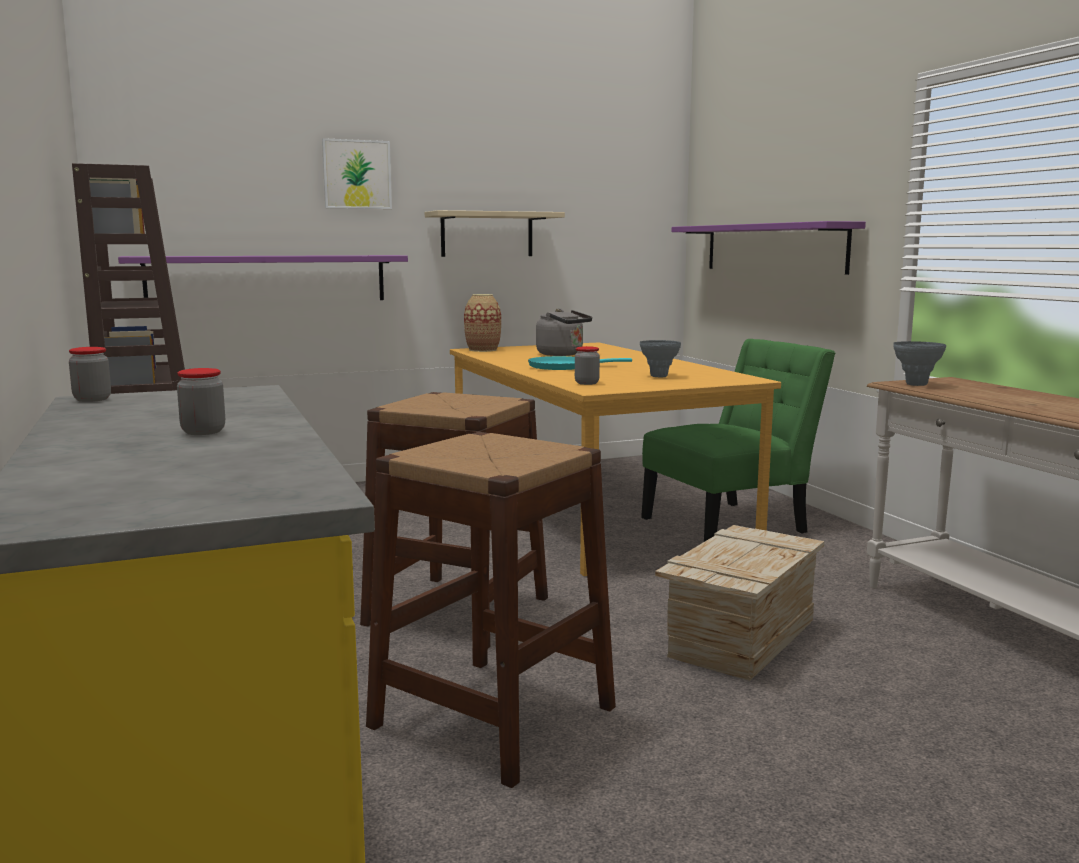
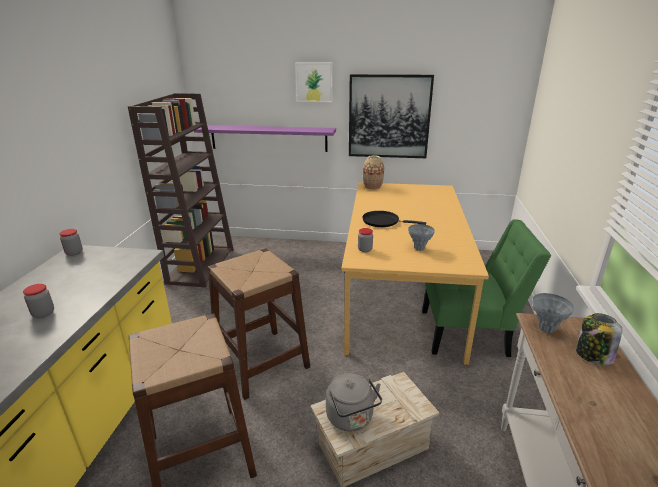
camera: 30 degrees right, 15 degrees up
beige shelf [425,210,565,257] -> picture [349,74,434,158]
turquoise frying pan [528,356,632,370] -> black frying pan [362,211,426,227]
grey kettle [536,308,592,356] -> grey kettle moved to [326,373,382,431]
purple shelf [672,221,866,275] -> none
none -> jar [576,313,623,365]

